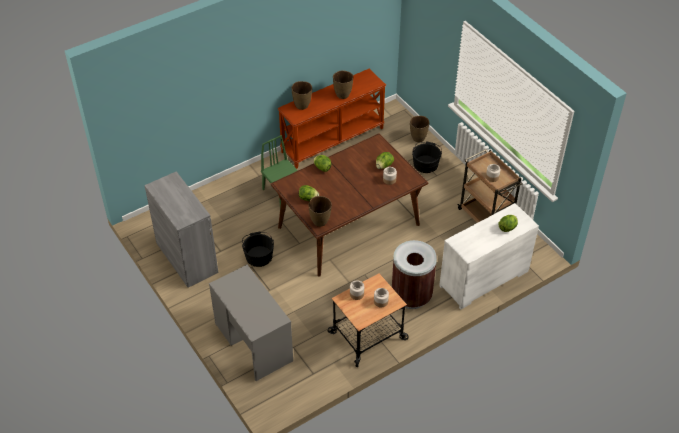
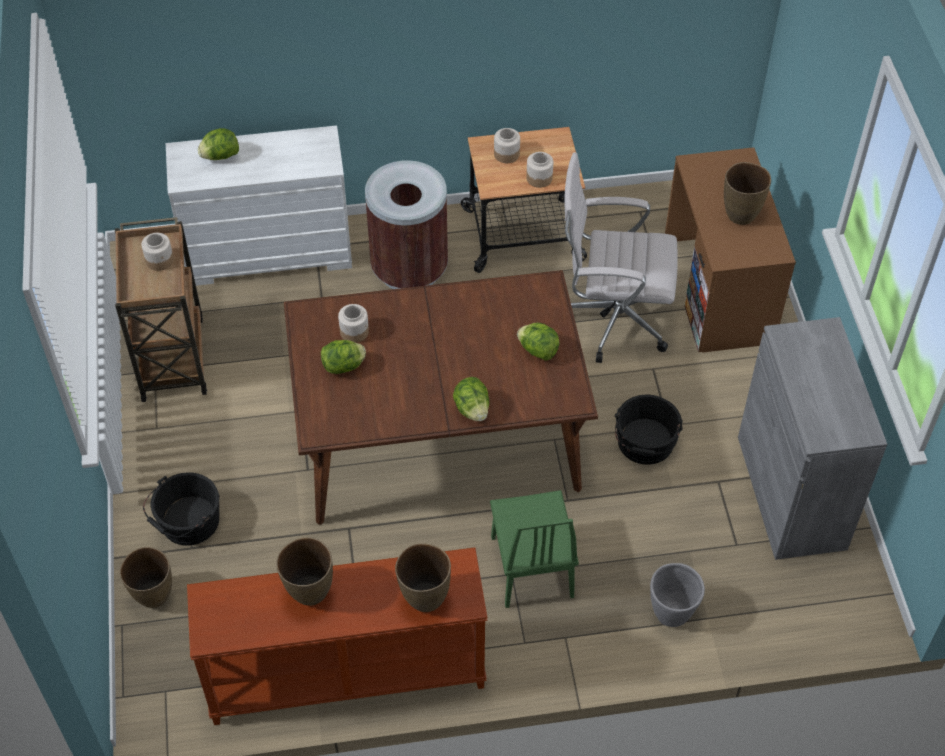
camera: 155 degrees left, 5 degrees up
grey desk [209,265,293,381] -> brown desk [665,147,796,353]
brown vase [309,196,332,227] -> brown vase moved to [724,162,771,225]
none -> white office chair [564,152,678,363]
none -> grey planter [650,563,705,627]

